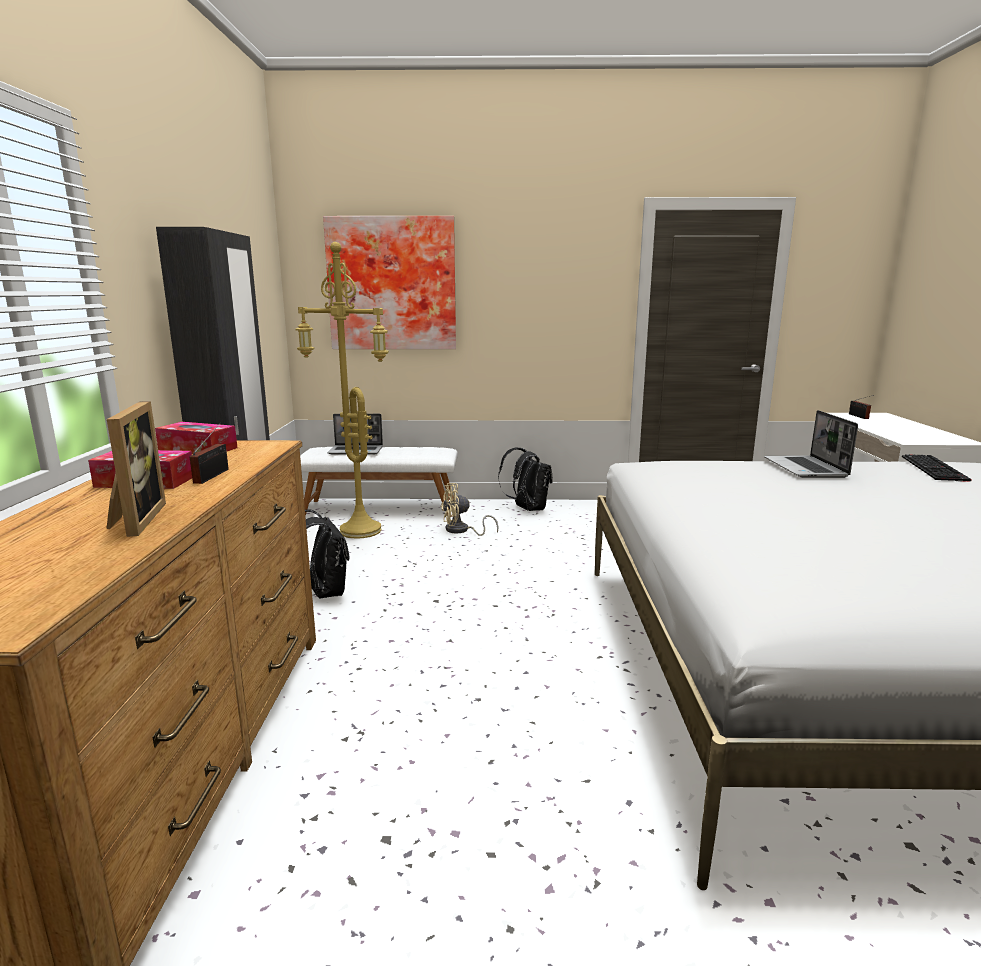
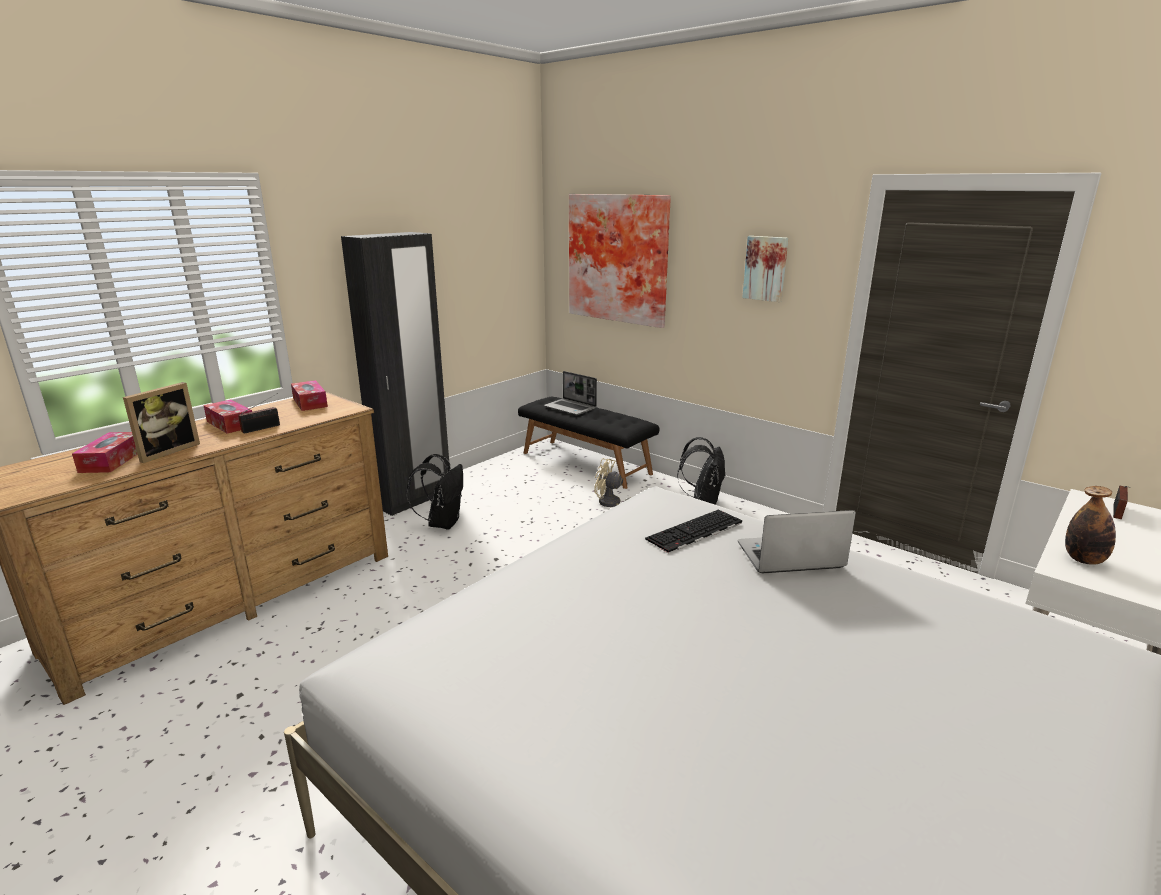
camera: 40 degrees right, 5 degrees up
yellow floor lamp [295,242,389,539] -> none
white bench [300,447,458,517] -> black bench [518,397,659,489]
laptop [764,410,858,478] -> laptop turned 45 degrees clockwise [738,510,856,573]
keyboard [902,454,972,482] -> keyboard moved to [645,509,742,554]
none -> tissue box [72,432,137,473]
none -> picture [742,236,789,302]
none -> bottle [1065,486,1116,565]

